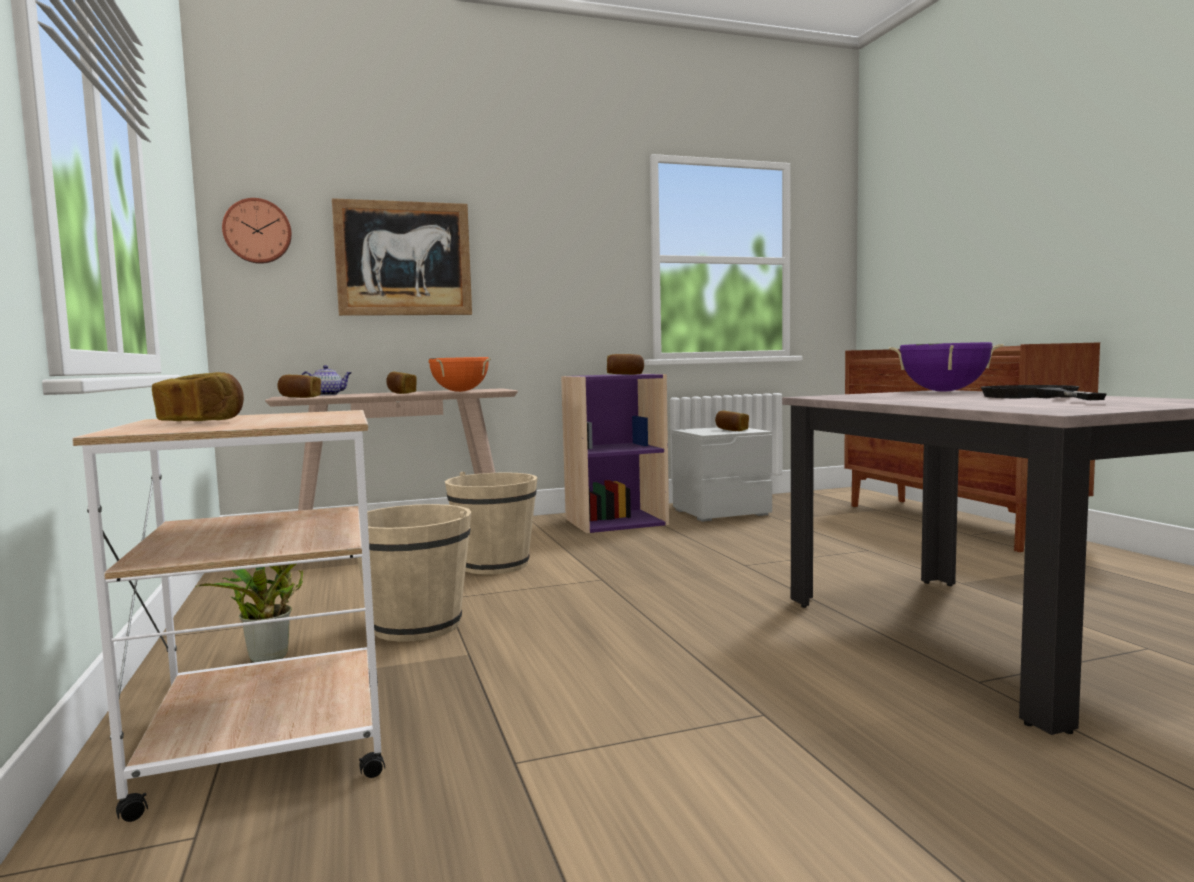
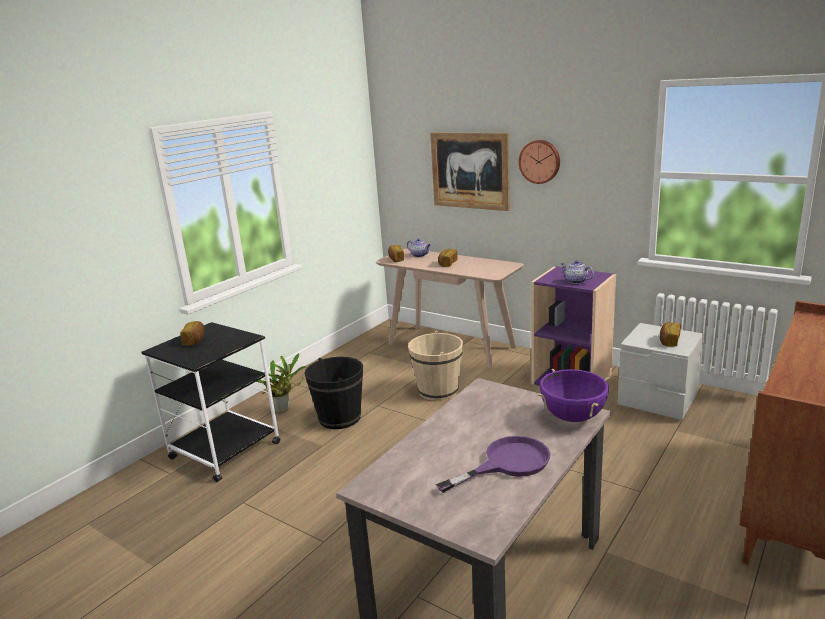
camera: 55 degrees right, 15 degrees up
beige cart [72,410,385,822] -> black cart [141,322,281,482]
wall clock [222,198,292,264] -> wall clock moved to [518,140,560,184]
beige bucket [357,504,471,642] -> black bucket [304,357,363,429]
orange cooking pot [428,357,491,392] -> none
bread [607,354,644,375] -> teapot [561,260,594,284]
black frying pan [981,385,1107,400] -> purple frying pan [436,436,551,493]

